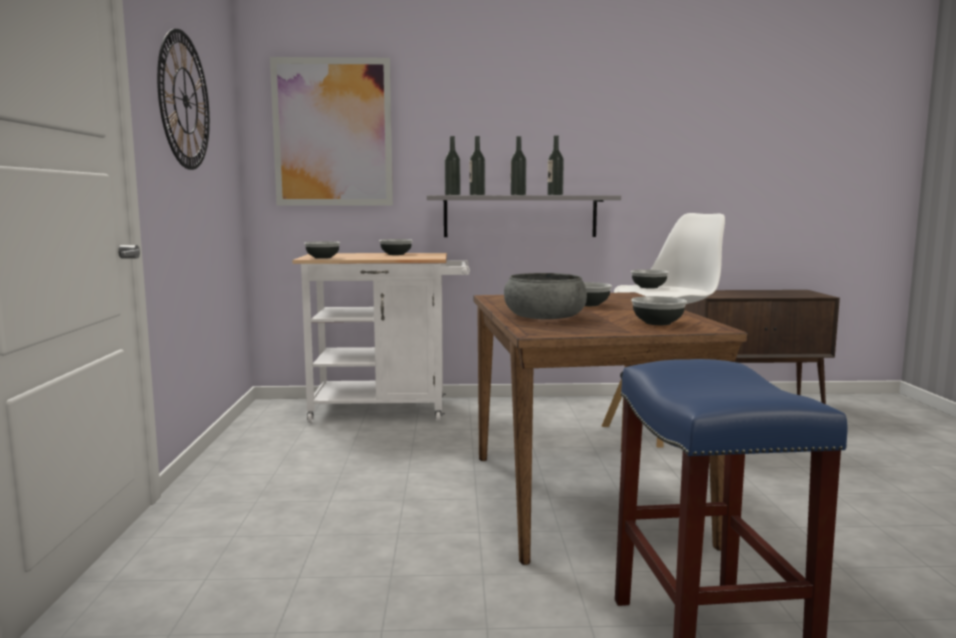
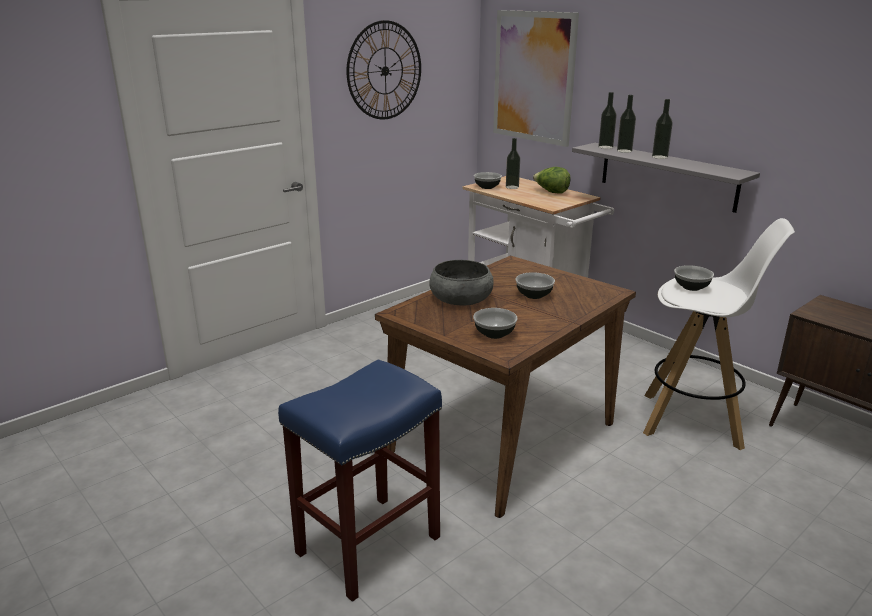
camera: 50 degrees right, 15 degrees up
bowl [379,239,413,255] -> lettuce [533,167,570,194]
bottle [547,135,564,195] -> bottle moved to [506,138,520,189]

